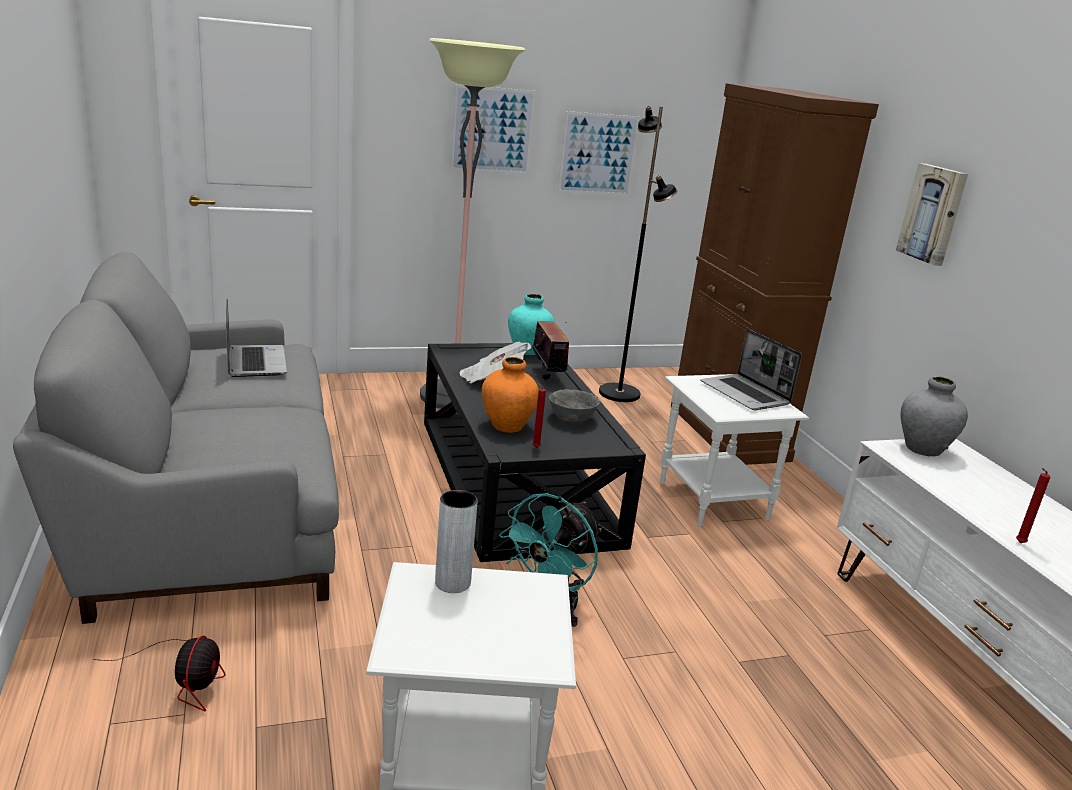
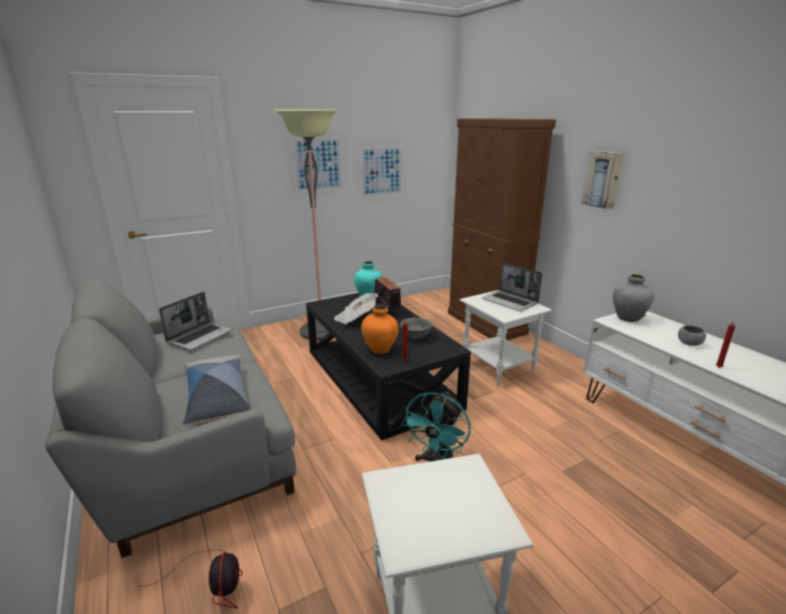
camera: 10 degrees left, 0 degrees up
laptop [226,299,287,377] -> laptop turned 60 degrees clockwise [159,292,233,350]
grey vase [435,490,478,593] -> none
black floor lamp [599,105,678,402] -> none
none -> pillow [183,354,250,425]
none -> grey bowl [678,325,706,346]

